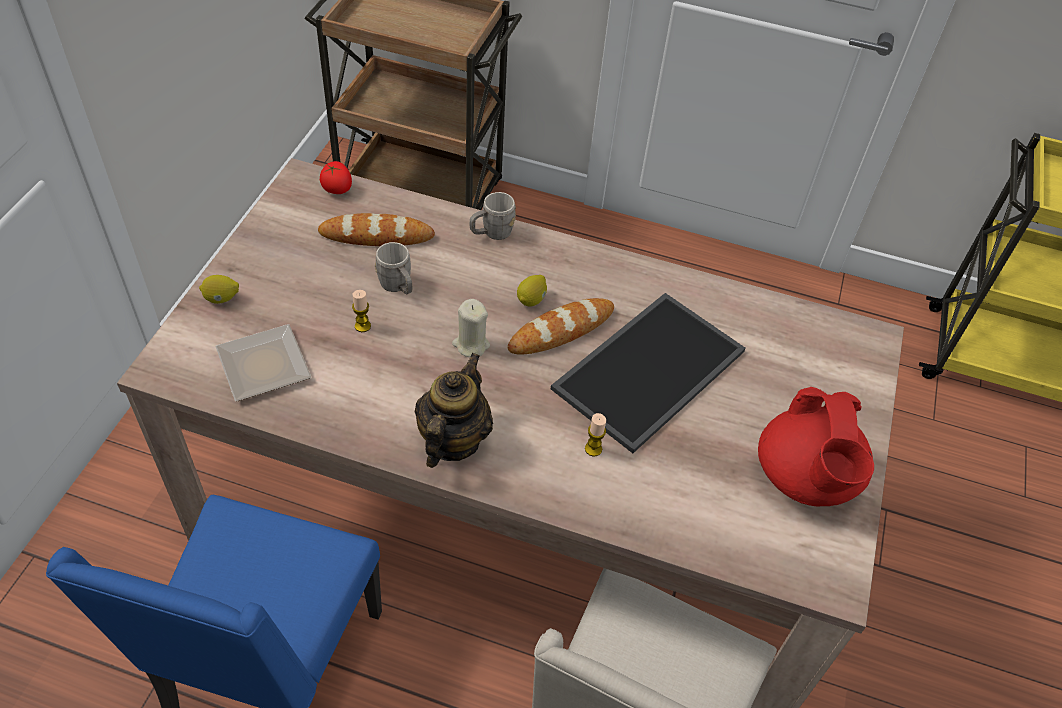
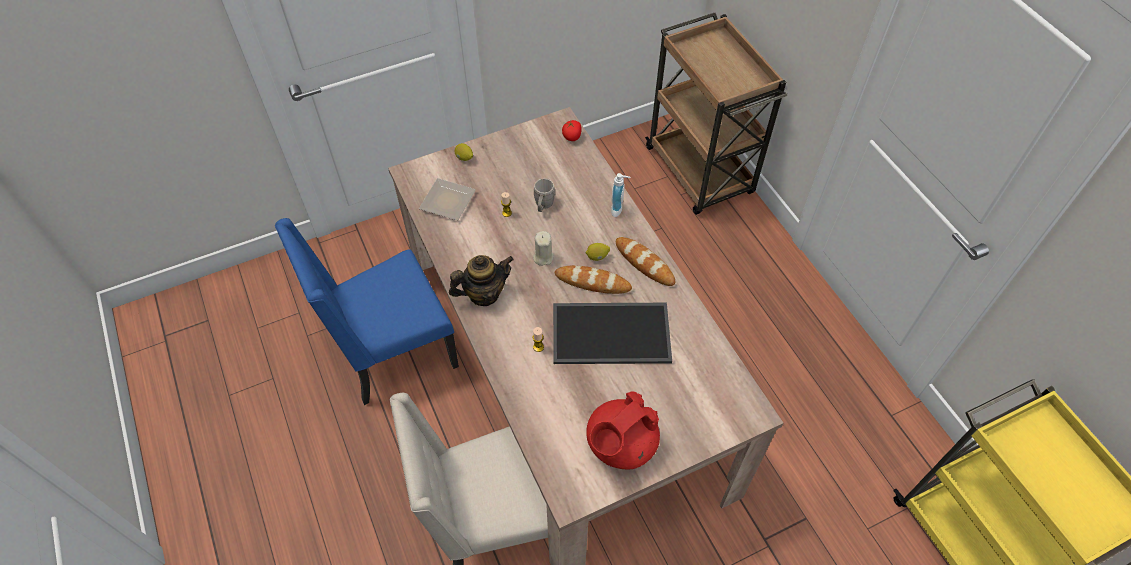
camera: 50 degrees right, 5 degrees up
bread [318,213,435,246] -> bread moved to [616,237,675,286]
grey mug [470,192,516,240] -> soap dispenser [611,173,630,217]

